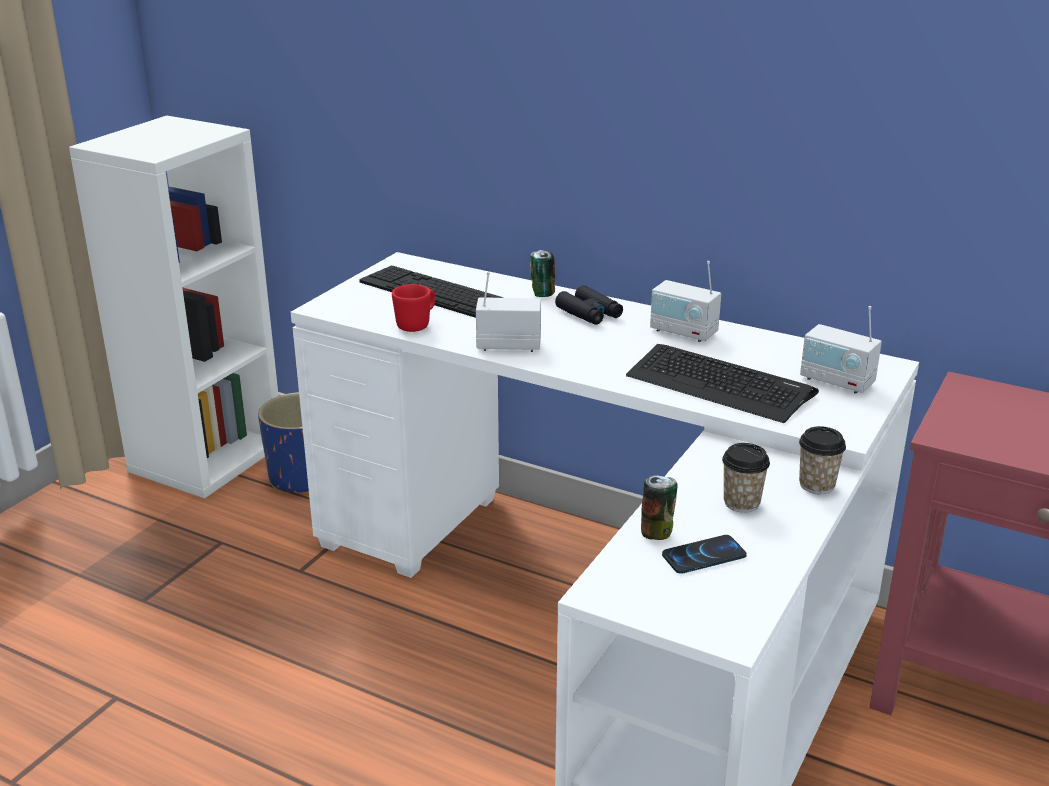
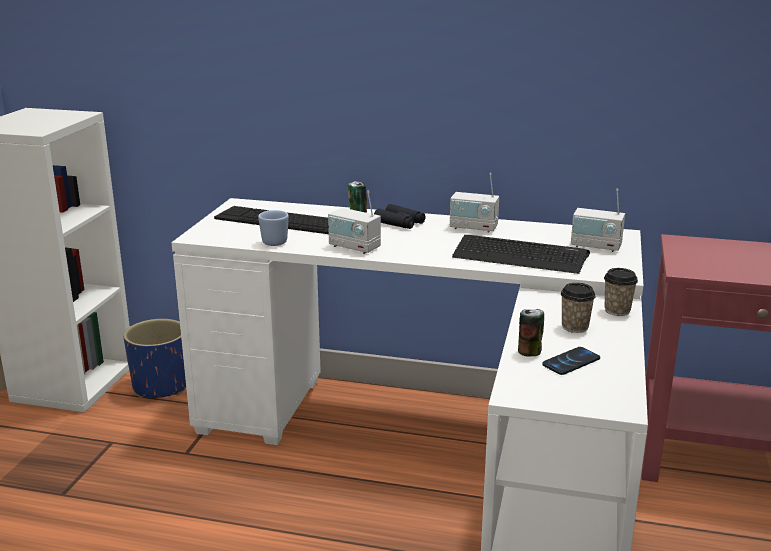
camera: 15 degrees left, 5 degrees down
red mug [392,284,436,332] -> blue mug [258,210,289,246]
radio [476,272,541,352] -> radio turned 135 degrees counterclockwise [328,190,381,254]

